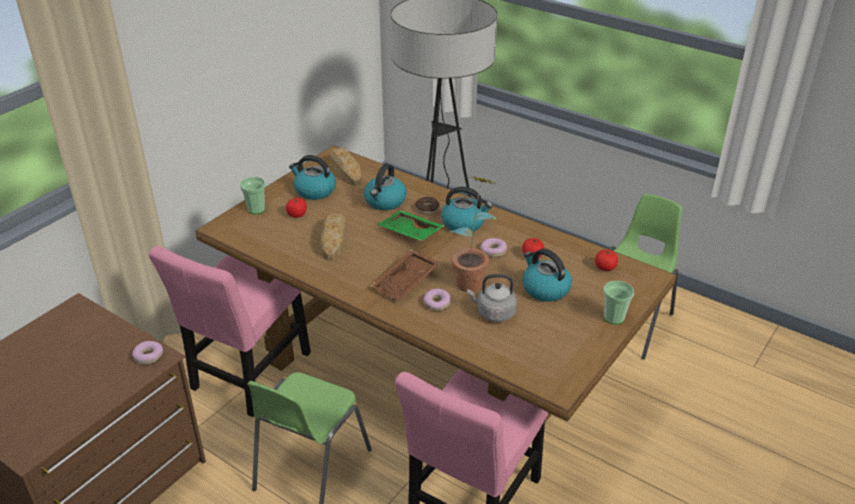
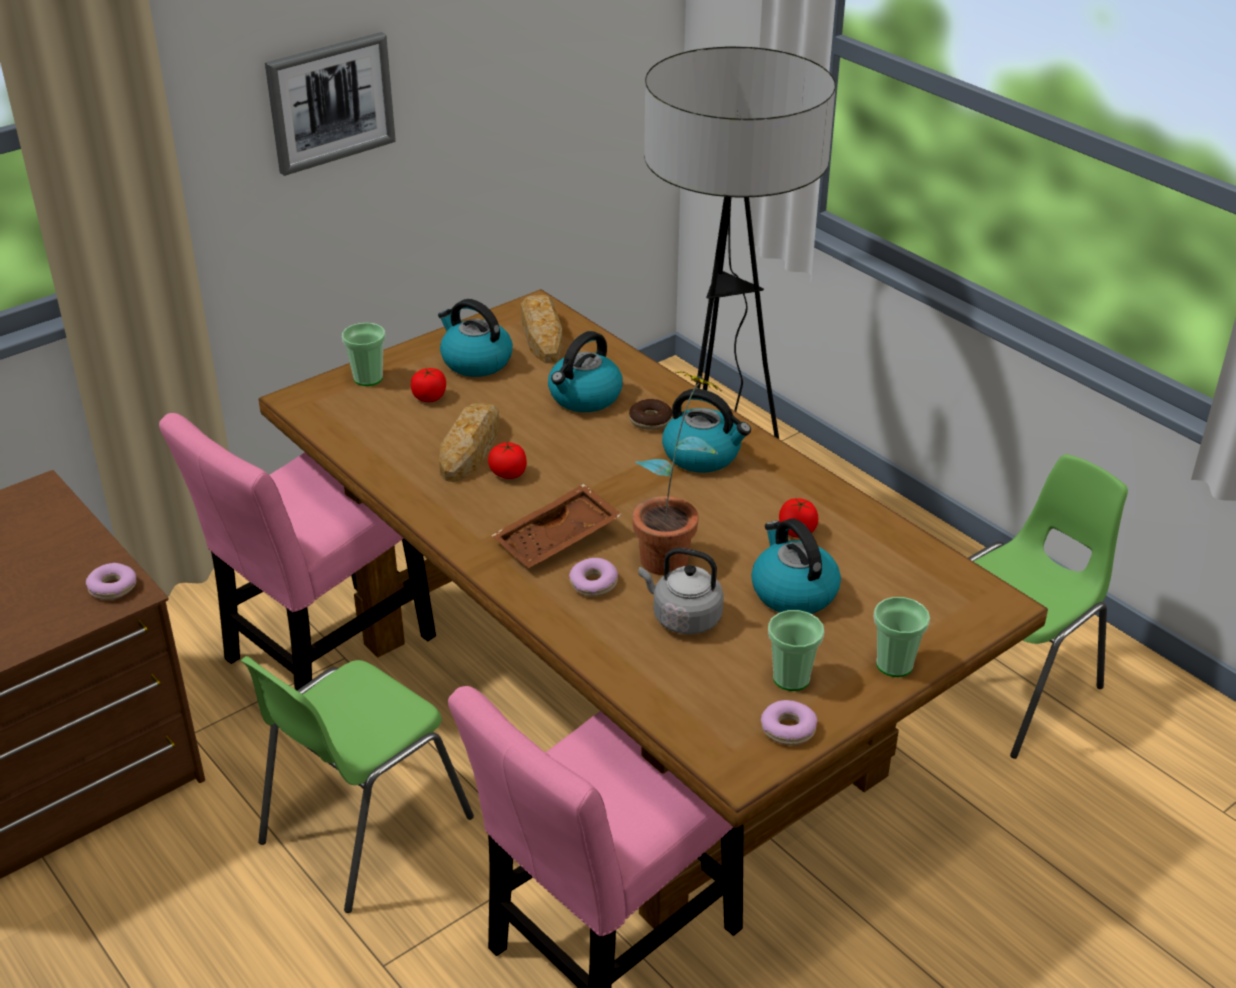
camera: 15 degrees right, 0 degrees up
green tray [377,210,444,241] -> none
donut [480,238,507,257] -> donut moved to [761,700,818,745]
tomato [595,249,618,271] -> tomato moved to [488,442,527,479]
none -> picture [265,32,396,176]
none -> cup [768,610,824,691]

